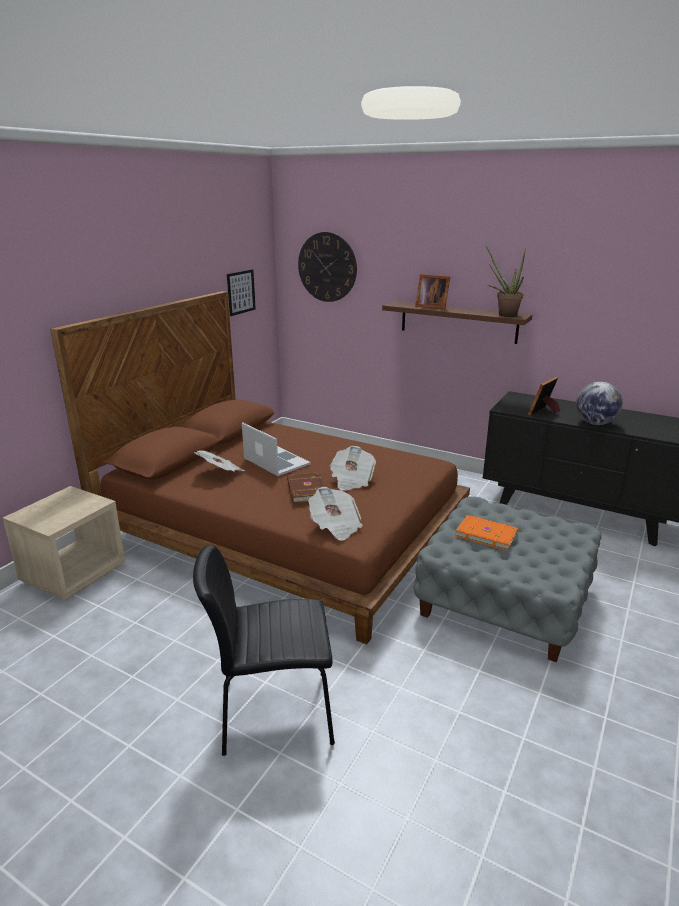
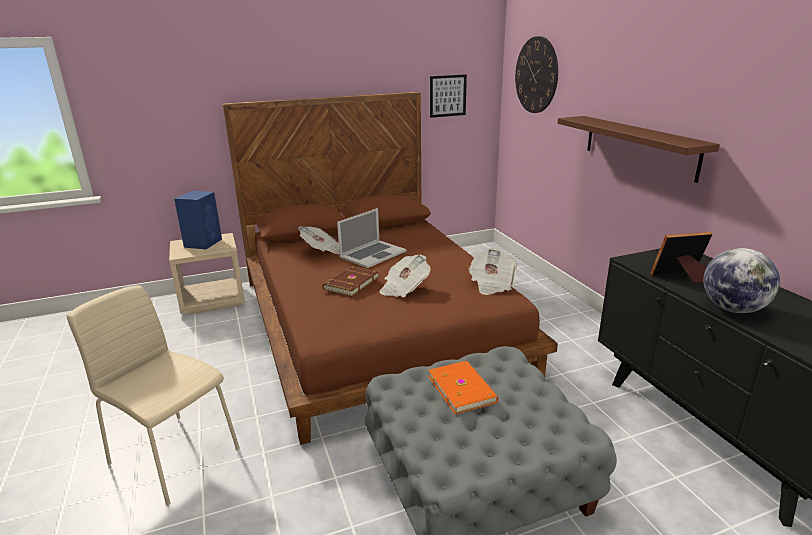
camera: 40 degrees right, 0 degrees up
black chair [193,545,335,756] -> beige chair [67,285,240,506]
laptop [242,422,310,476] -> laptop turned 45 degrees clockwise [337,208,407,268]
newspaper [308,487,363,541] -> newspaper moved to [469,249,517,295]
picture frame [415,274,450,309] -> none
potted plant [486,245,526,317] -> none
none -> blue speaker [174,191,222,249]

